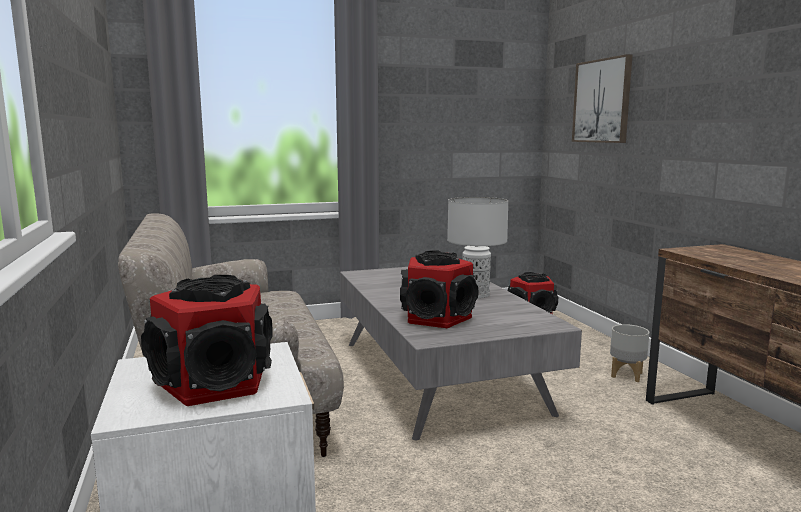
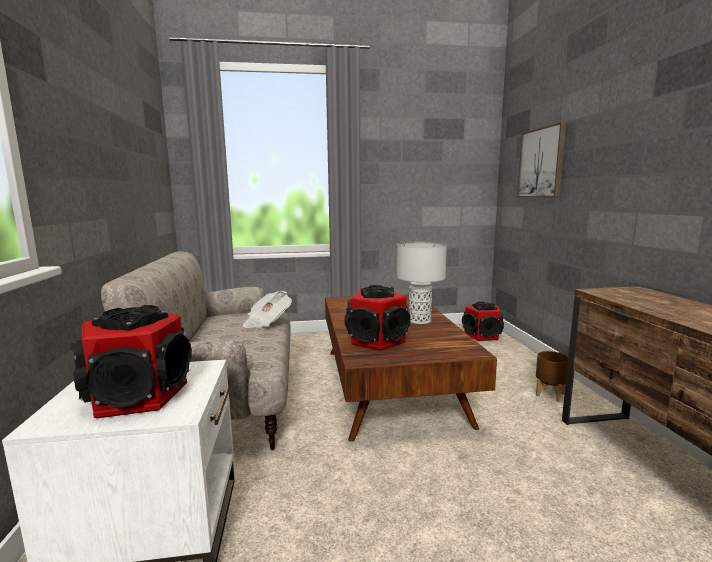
camera: 10 degrees right, 0 degrees up
grey coffee table [340,267,582,440] -> brown coffee table [325,294,497,442]
grey planter [610,324,650,382] -> brown planter [536,351,568,402]
none -> newspaper [243,291,292,328]

